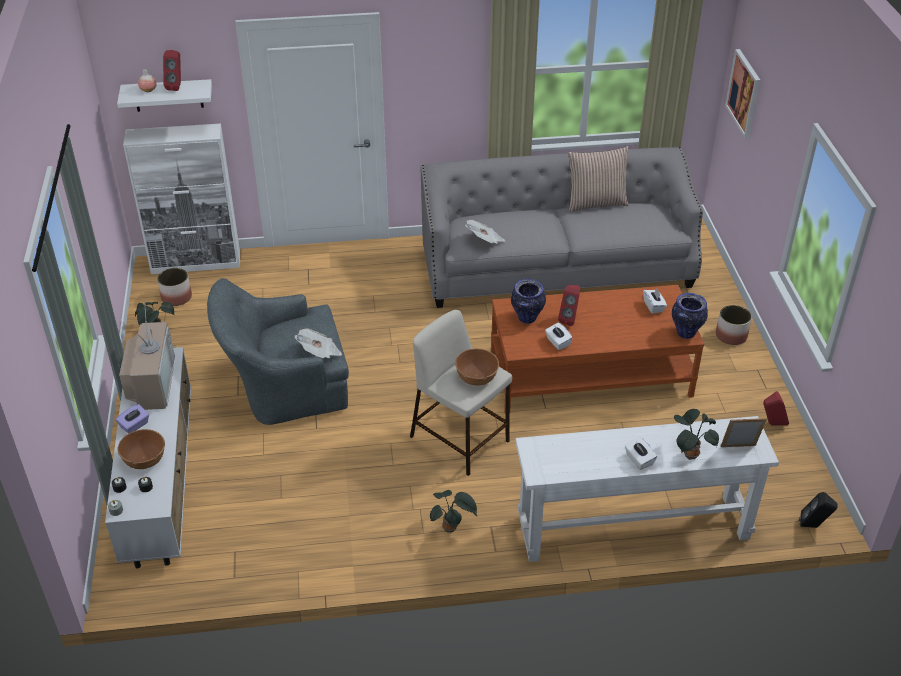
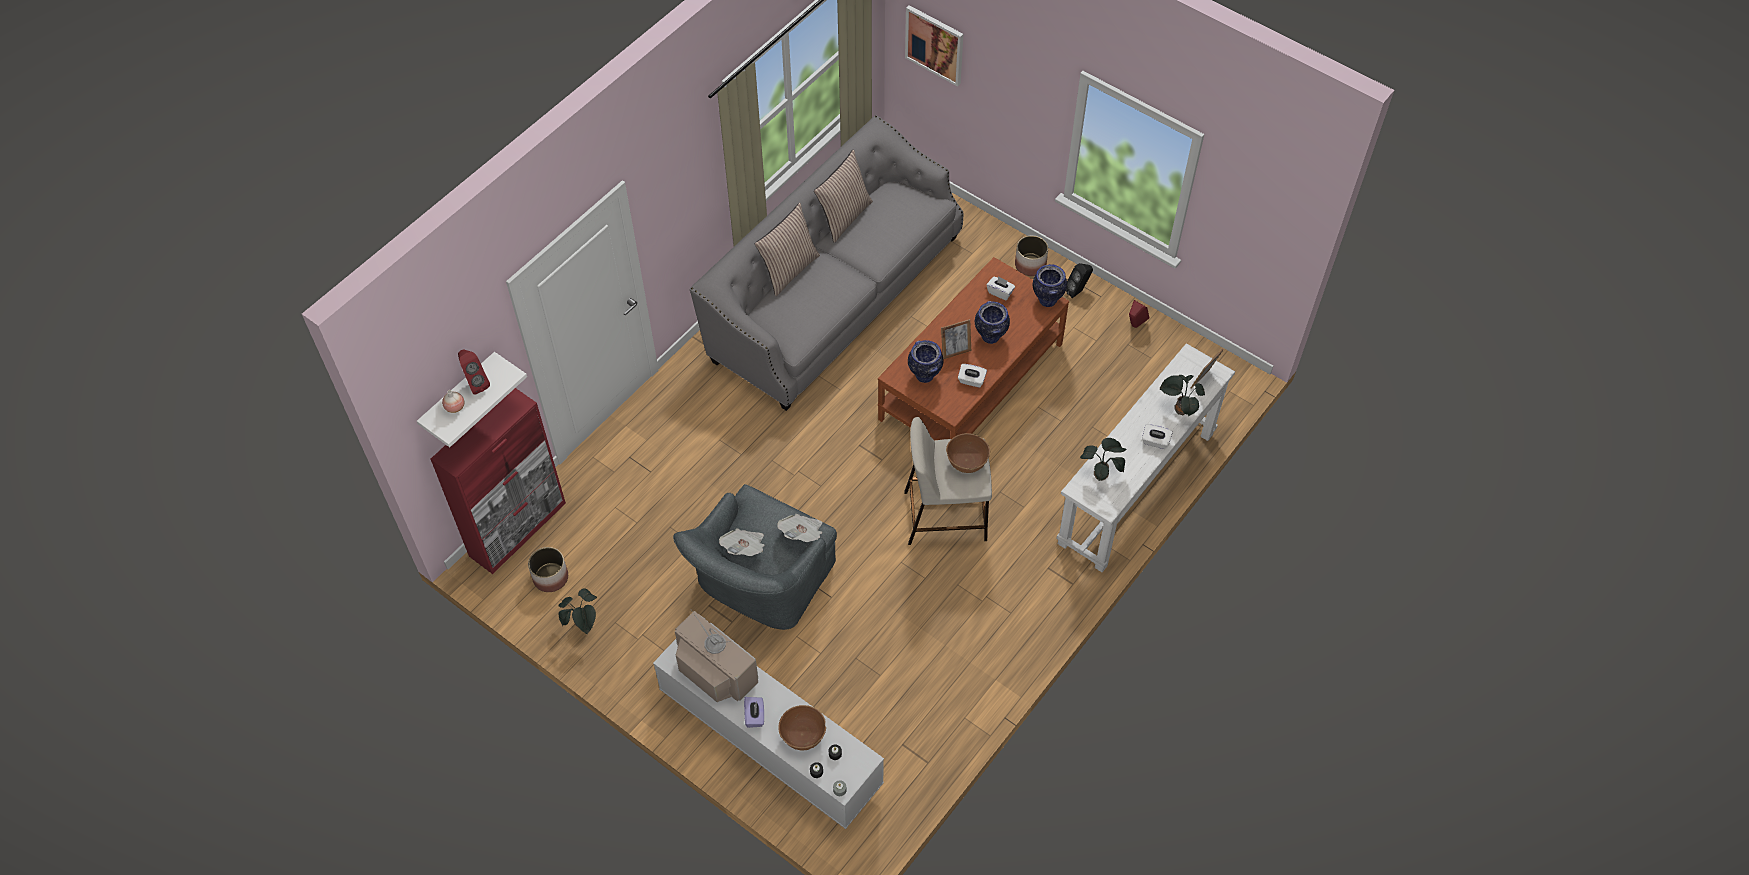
camera: 45 degrees left, 15 degrees up
white cabinet [123,124,240,274] -> red cabinet [431,388,566,574]
potted plant [430,490,478,533] -> potted plant moved to [1080,438,1127,481]
newspaper [465,220,506,244] -> newspaper moved to [719,528,765,556]
red speaker [558,285,581,326] -> picture frame [941,319,971,359]
black speaker [799,492,838,528] -> black speaker moved to [1066,263,1093,298]
none -> pillow [755,202,820,296]
none -> vase [975,301,1010,344]

